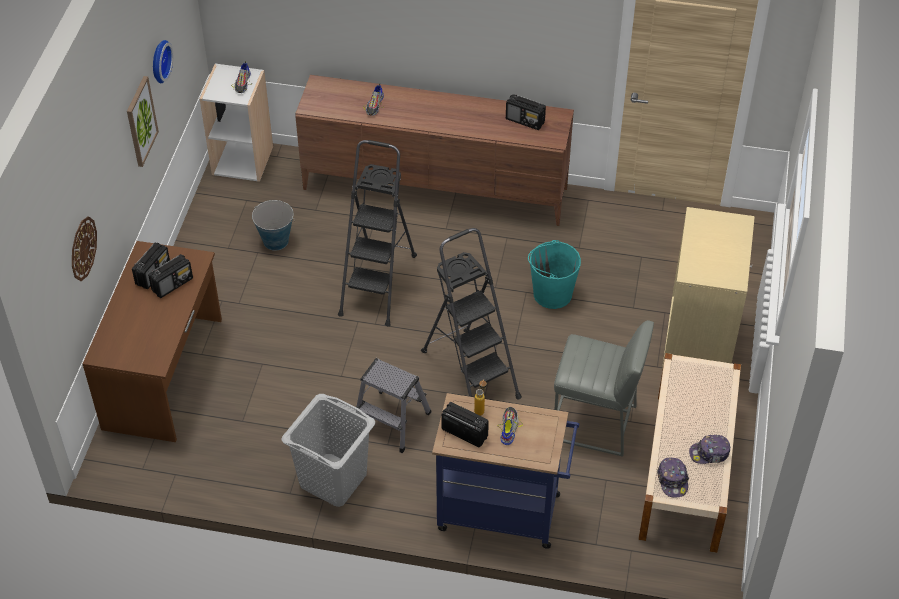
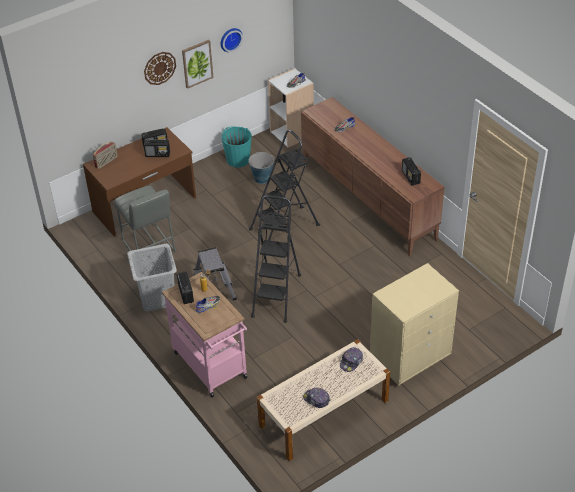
camera: 45 degrees right, 5 degrees down
wall clock [72,216,97,281] -> wall clock moved to [144,52,176,85]
blue cart [432,393,579,549] -> pink cart [162,272,247,397]
turquoise bucket [528,240,581,309] -> turquoise bucket moved to [221,126,252,168]
grey stool [554,320,654,457] -> grey stool moved to [115,186,176,261]
cap [657,457,689,498] -> cap moved to [340,347,363,372]
none -> radio [93,142,118,169]

